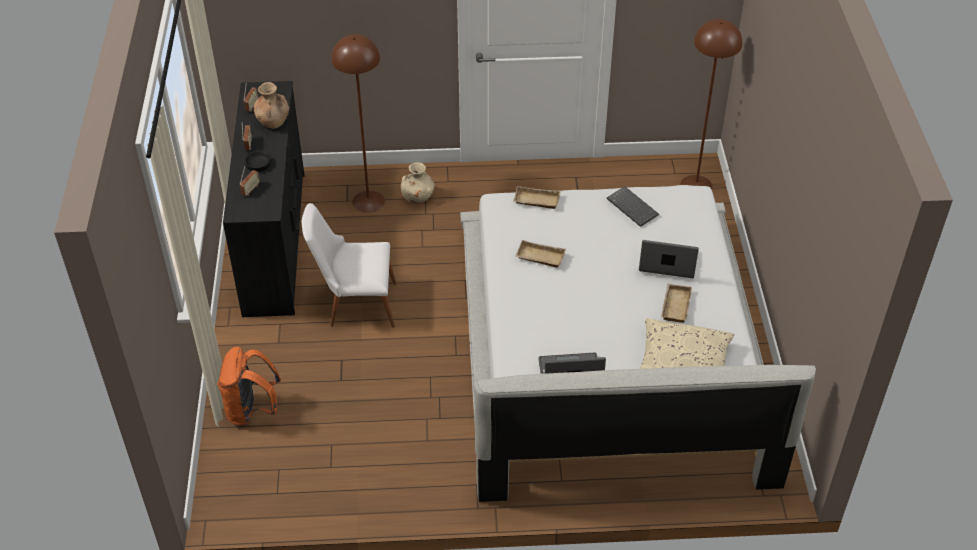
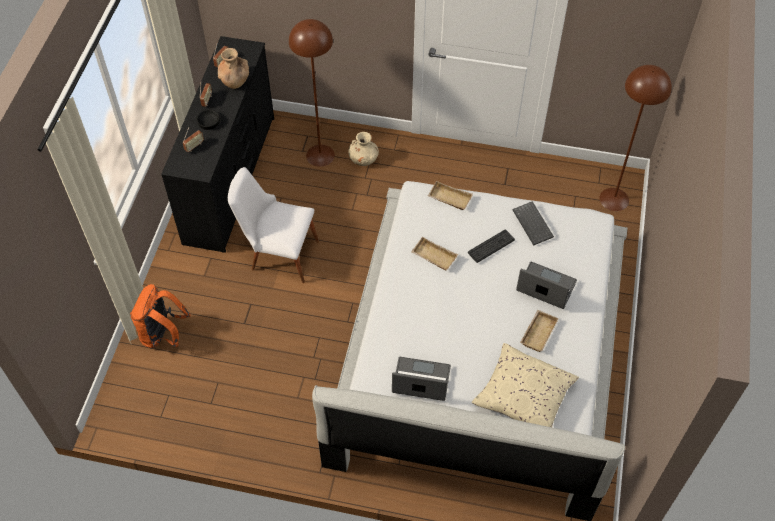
camera: 15 degrees right, 10 degrees up
none -> keyboard [468,229,515,263]

